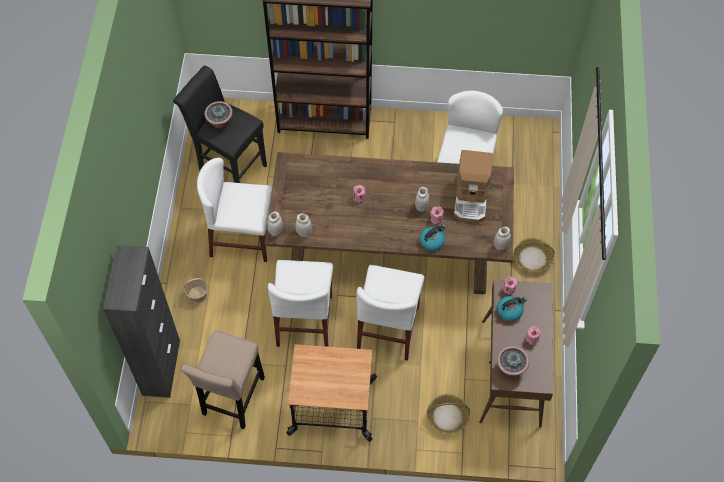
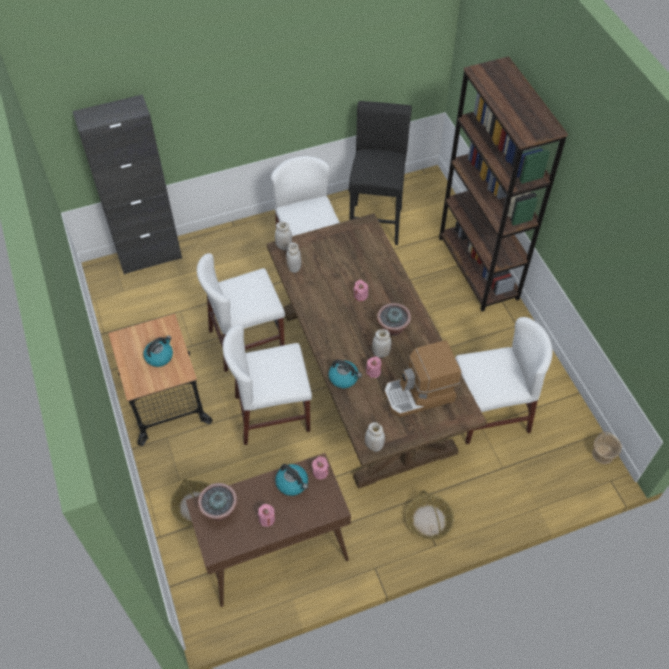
camera: 65 degrees right, 5 degrees down
beige stool [181,330,265,429] -> none
basket [184,278,208,304] -> basket moved to [592,431,622,464]
potted plant [205,101,233,129] -> potted plant moved to [377,303,411,336]
none -> kettle [143,335,173,367]

